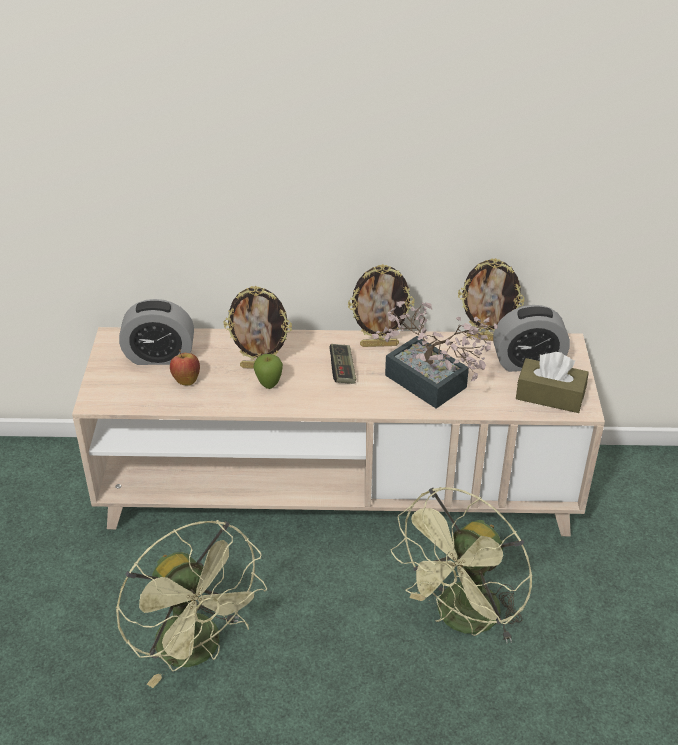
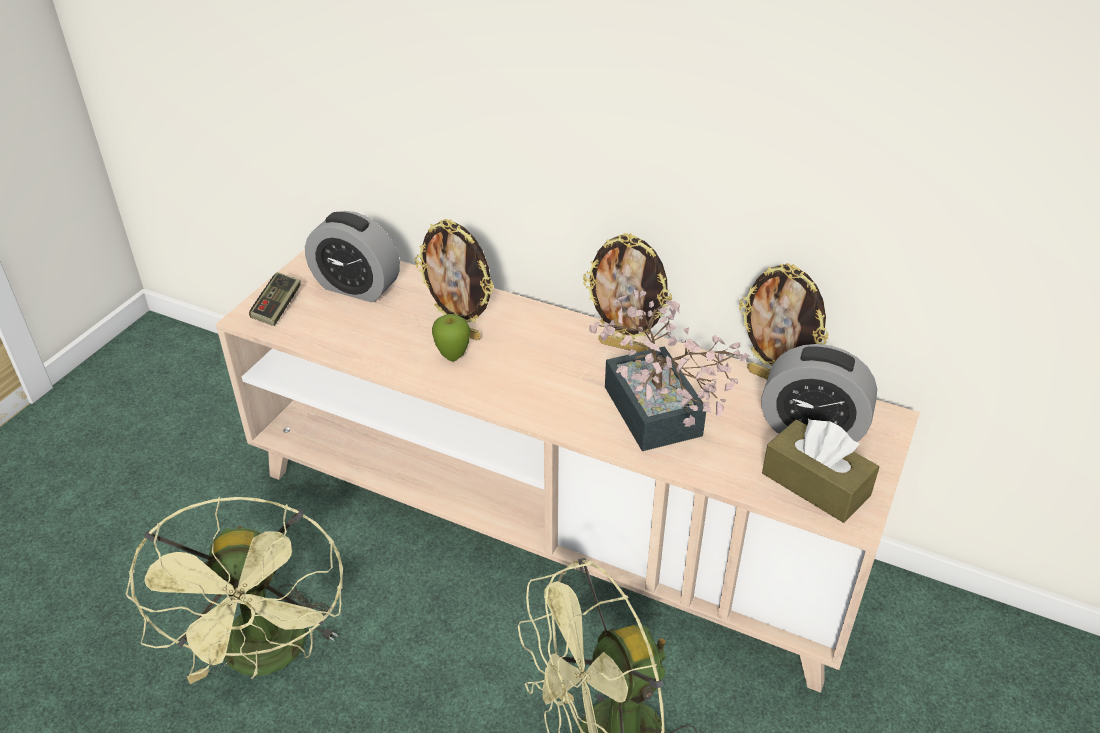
camera: 25 degrees right, 0 degrees up
apple [170,349,200,386] -> none
game controller [329,344,356,384] -> game controller moved to [249,272,301,326]

